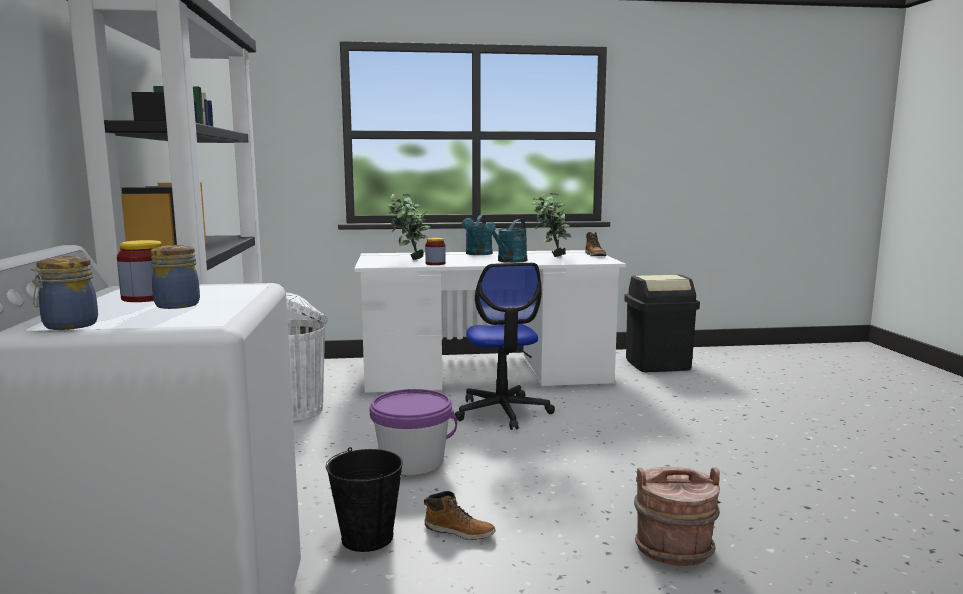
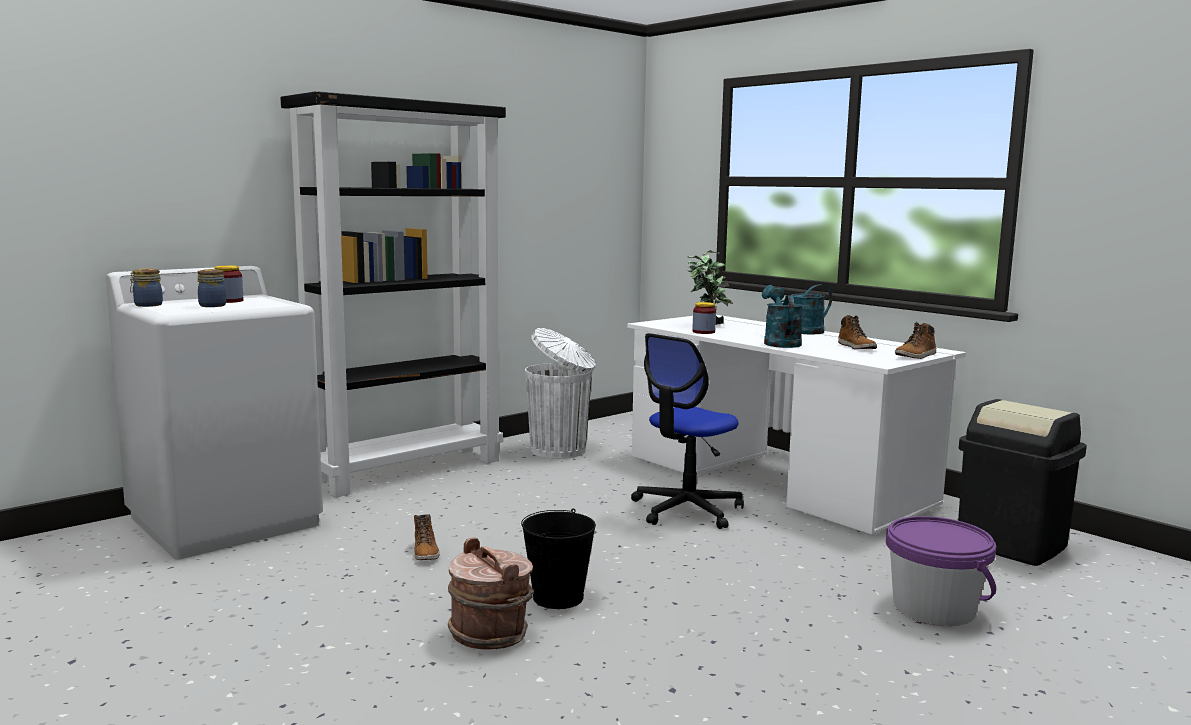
camera: 55 degrees right, 0 degrees up
black bucket [326,447,403,552] -> black bucket moved to [521,509,596,609]
purple bucket [369,389,457,475] -> purple bucket moved to [886,516,996,626]
turquoise watering can [484,219,527,263] -> turquoise watering can turned 90 degrees clockwise [764,287,804,348]
potted plant [531,193,572,257] -> boot [838,315,877,349]

